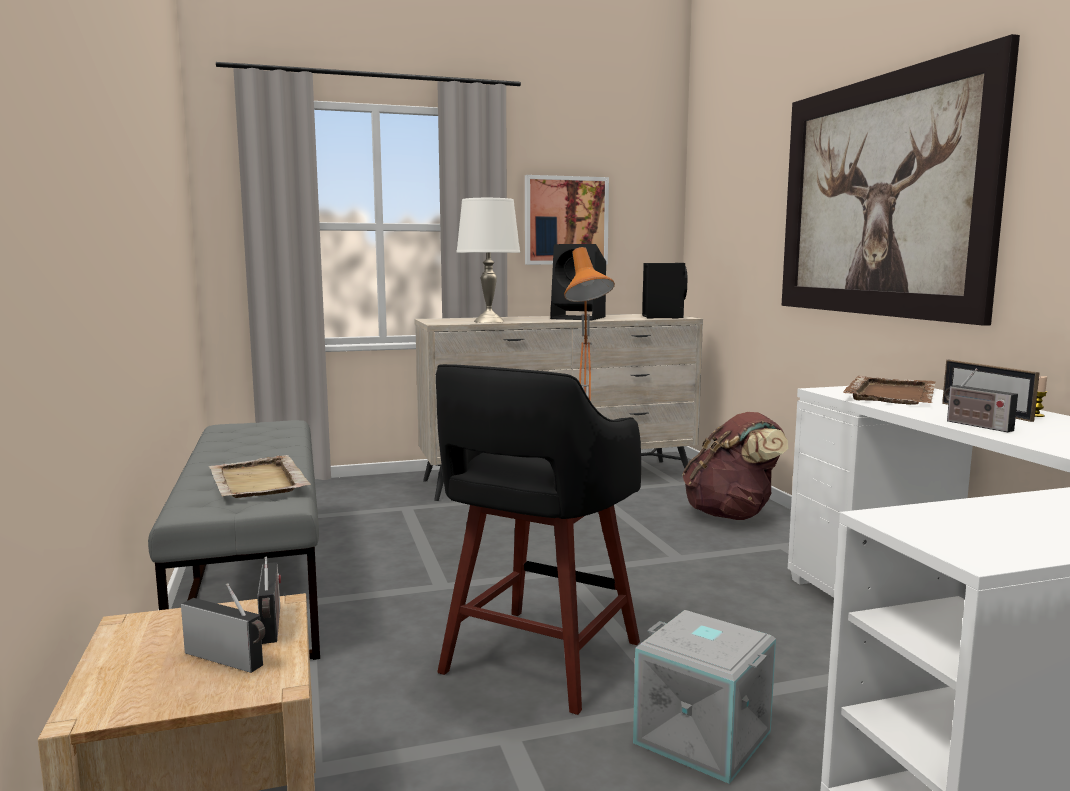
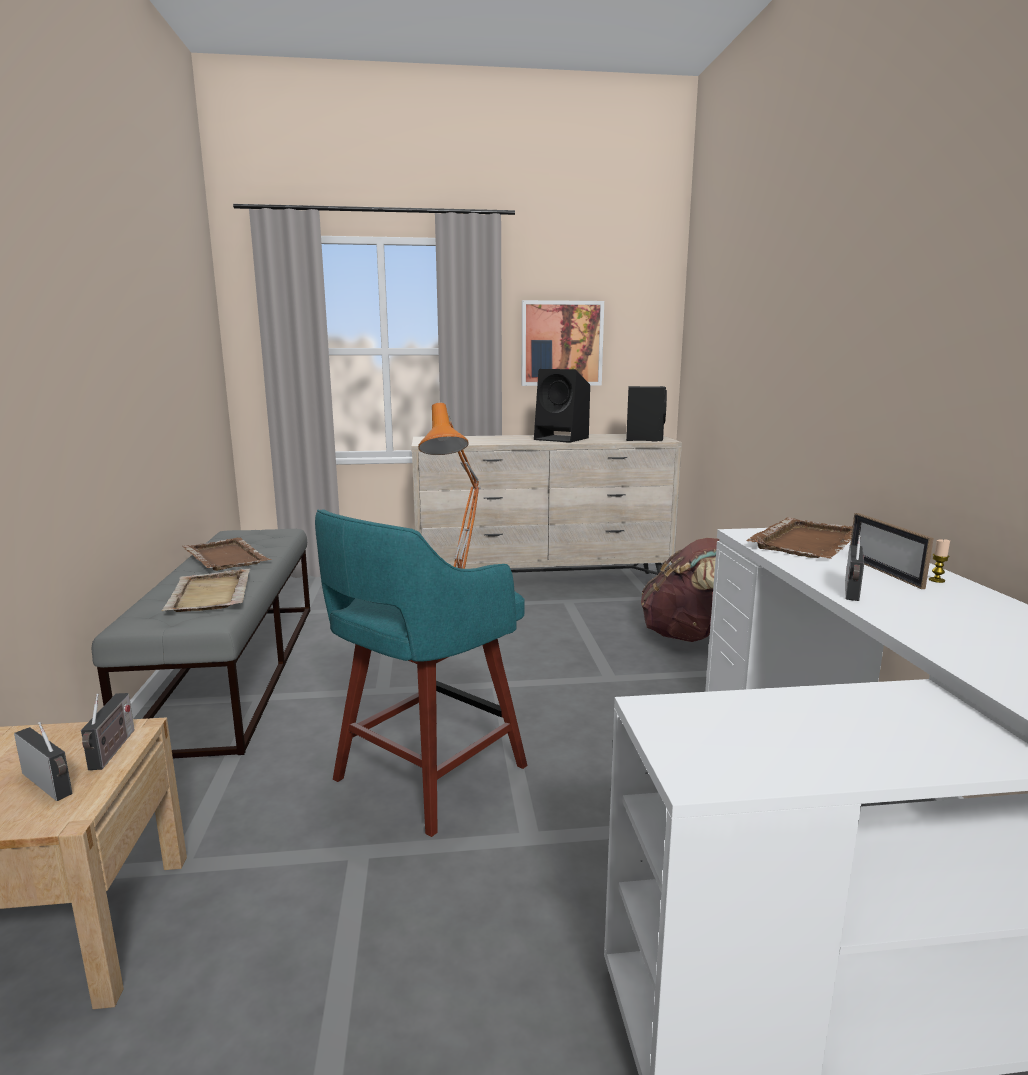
camera: 10 degrees right, 5 degrees up
black stool [436,364,641,715] -> turquoise stool [315,509,527,837]
white table lamp [456,198,520,323] -> none
grey storage box [633,610,776,784] -> none
picture [782,34,1020,326] -> none
radio [945,368,1018,432] -> radio turned 135 degrees counterclockwise [845,535,864,601]
none -> brown tray [182,538,272,571]

